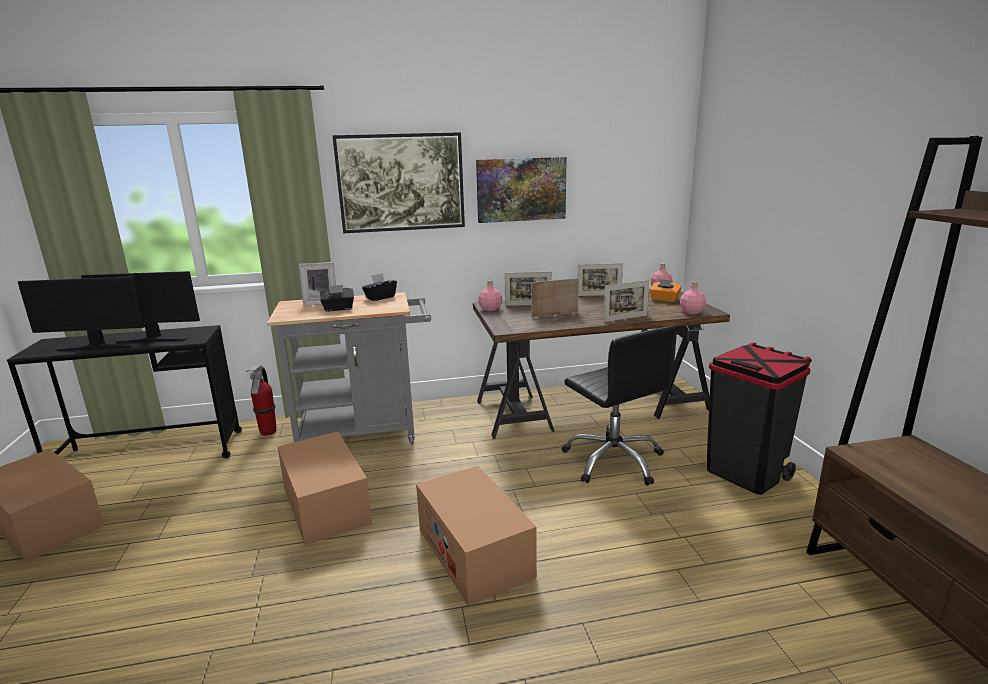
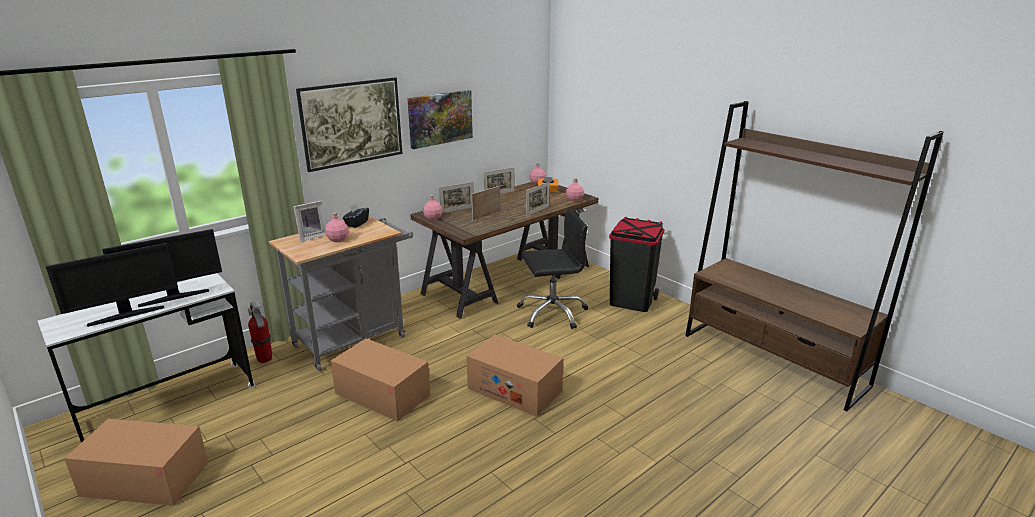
camera: 30 degrees left, 5 degrees up
black desk [7,325,242,458] -> white desk [38,273,256,443]
black tissue box [320,285,354,311] -> pink bottle [325,212,349,242]
black office chair [562,326,675,486] -> black office chair turned 45 degrees counterclockwise [517,208,588,329]

